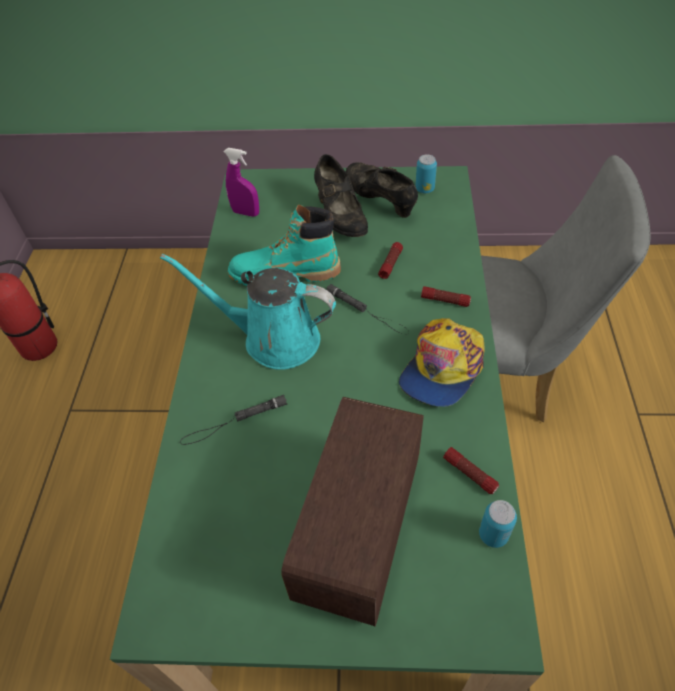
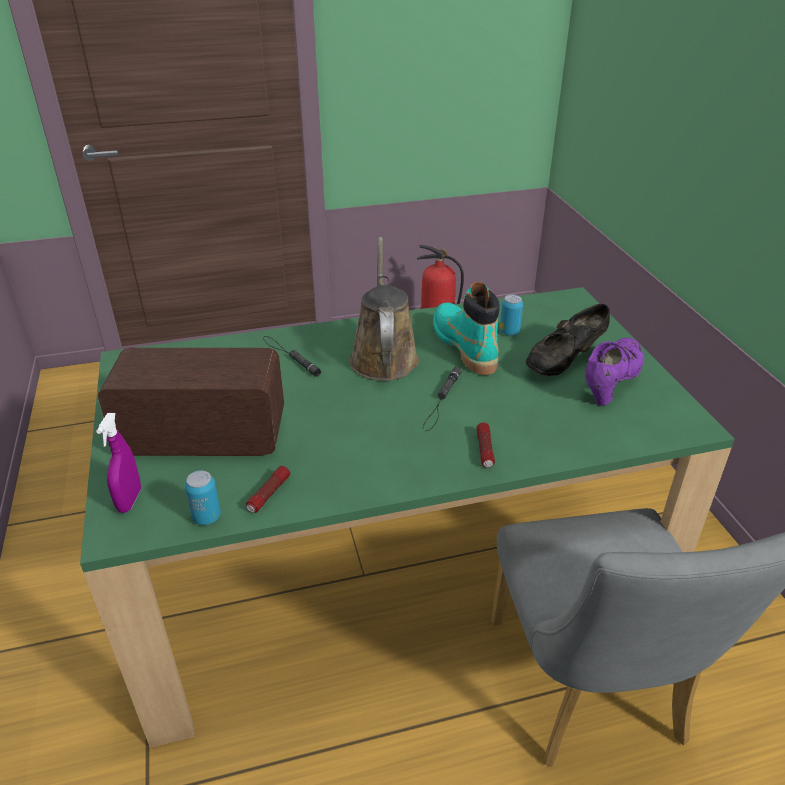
camera: 70 degrees right, 15 degrees down
turquoise watering can [160,253,336,370] -> brown watering can [349,237,419,381]
purple spray bottle [224,148,259,217] -> purple spray bottle moved to [96,413,141,513]
black shoe [346,162,418,218] -> purple shoe [585,337,644,406]
flashlight [378,242,403,279] -> none
cap [399,318,485,407] -> none
can [415,154,437,193] -> can moved to [500,295,523,336]

